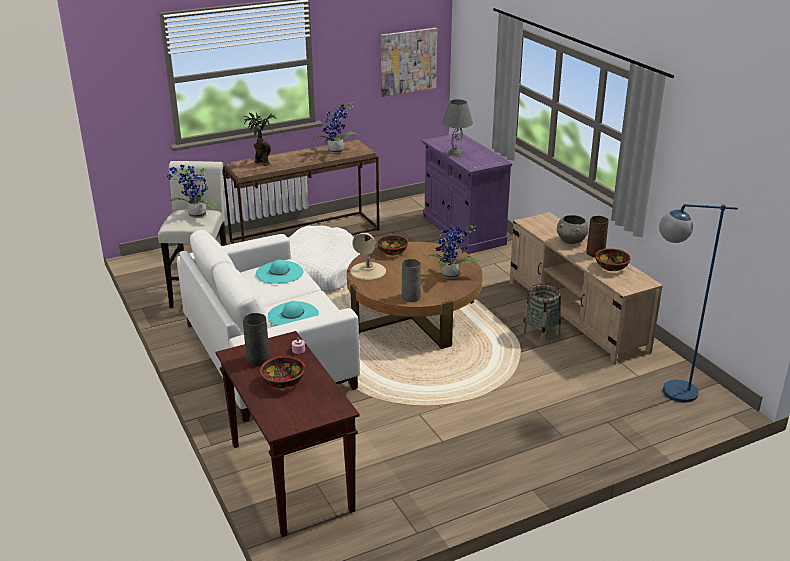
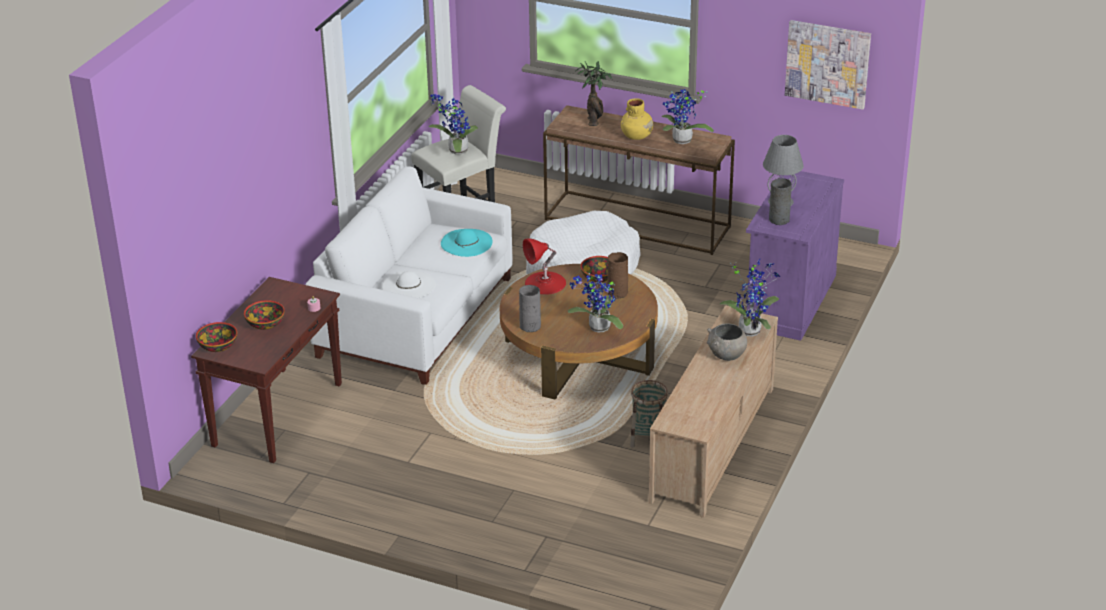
camera: 50 degrees right, 5 degrees up
grey vase [243,313,270,366] -> grey vase moved to [769,178,792,225]
turquoise hat [268,301,319,326] -> white hat [382,271,436,298]
beige table lamp [350,233,386,280] -> red table lamp [523,239,566,295]
brown vase [586,216,609,257] -> brown vase moved to [607,252,628,299]
bowl [595,248,631,271] -> bowl moved to [196,322,237,352]
blue floor lamp [659,204,738,403] -> none
none -> yellow vase [621,98,653,140]
none -> potted plant [720,258,780,336]

